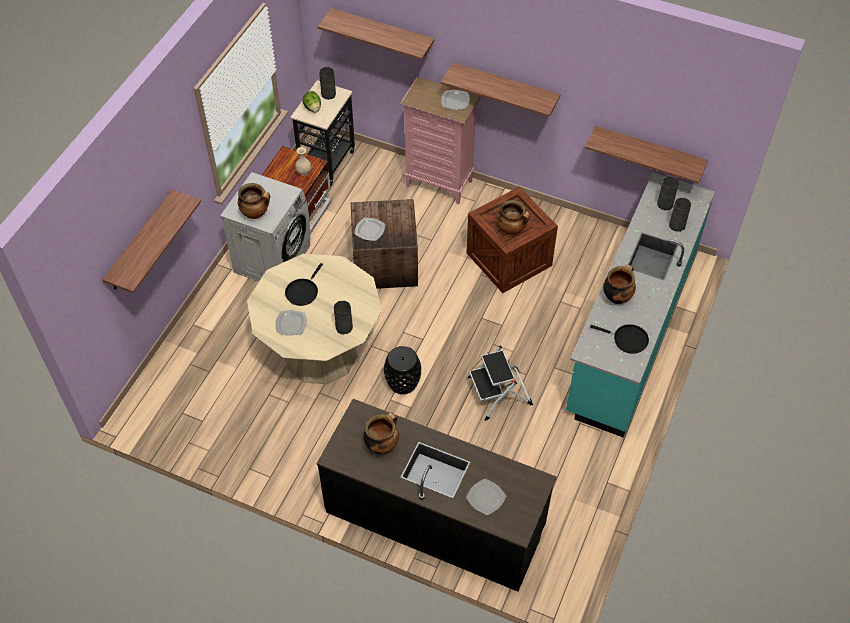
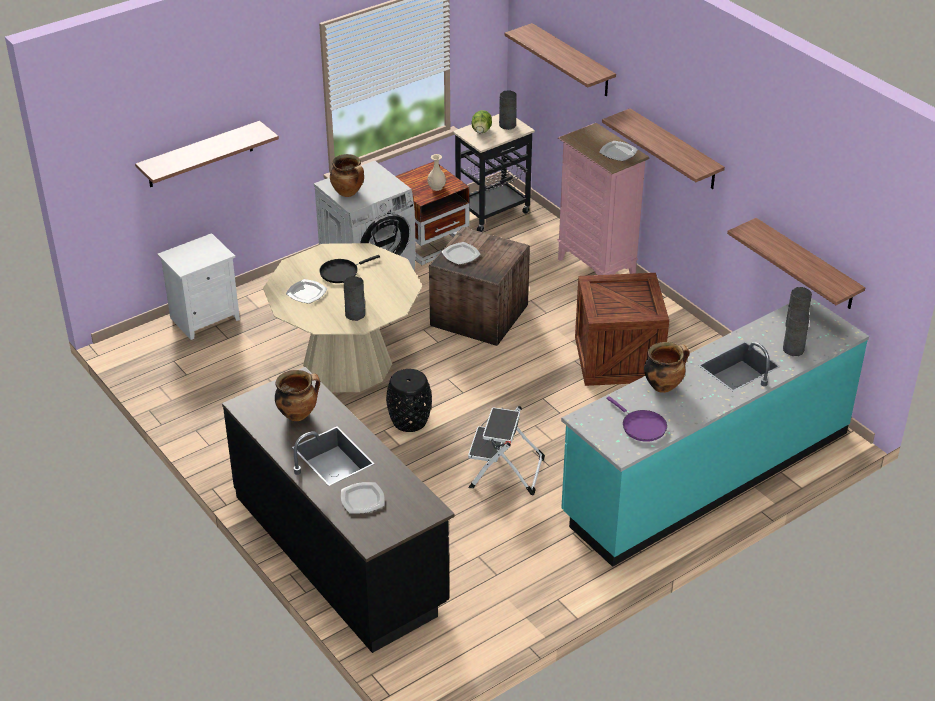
camera: 30 degrees right, 15 degrees down
cooking pot [497,200,530,235] -> none
black frying pan [590,324,649,354] -> purple frying pan [607,396,667,442]
none -> white nightstand [157,233,240,340]

